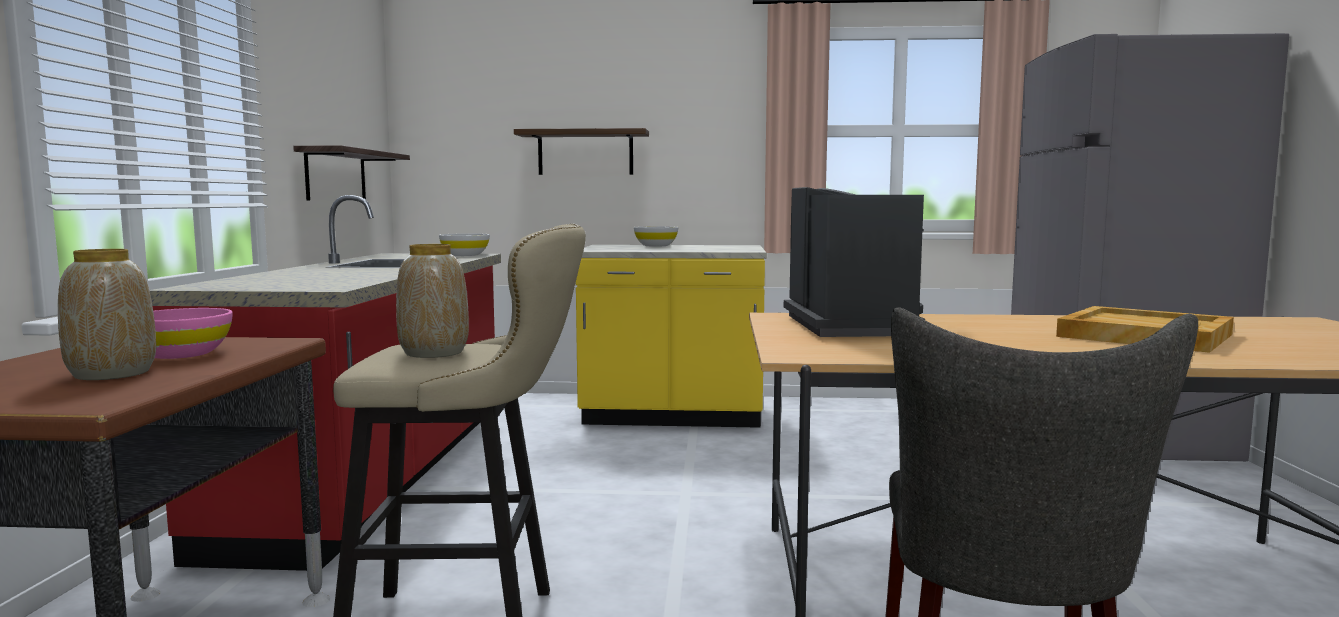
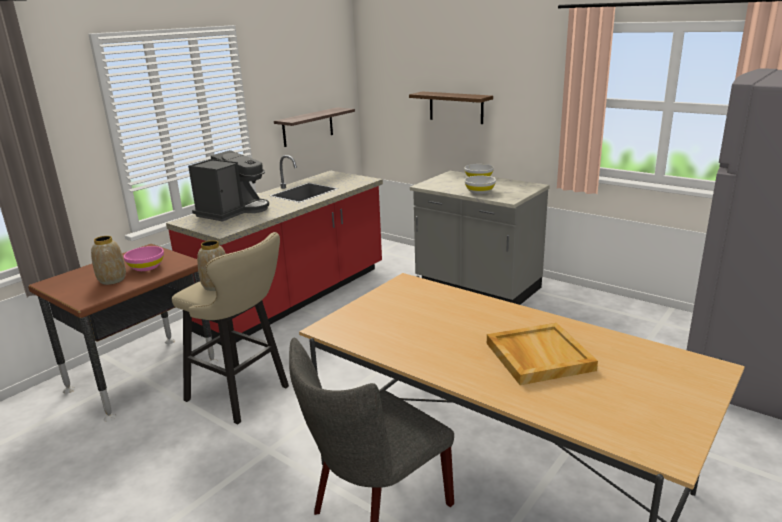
camera: 35 degrees right, 15 degrees up
white bowl [439,233,490,256] -> white bowl moved to [464,176,496,194]
yellow counter [576,245,767,428] -> grey counter [410,171,550,305]
coffee machine [784,187,925,337] -> coffee machine moved to [188,150,269,222]

